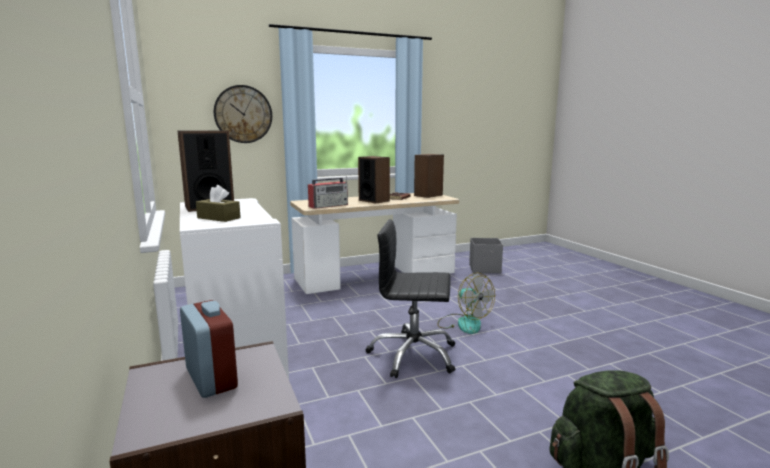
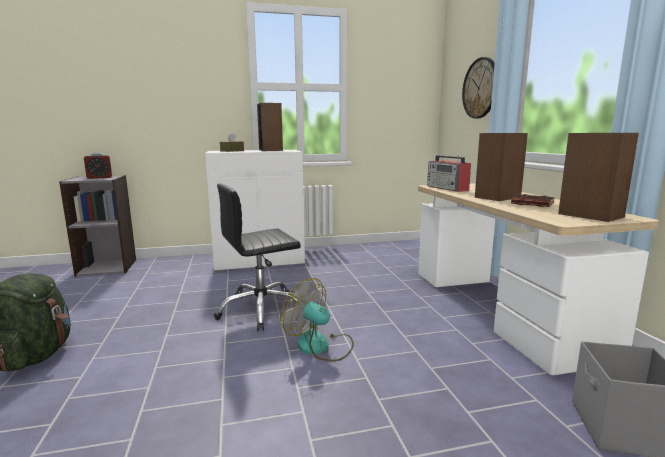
camera: 100 degrees right, 0 degrees up
black office chair [366,219,455,378] -> black office chair turned 135 degrees counterclockwise [214,183,301,331]
fan [437,273,495,334] -> fan turned 60 degrees clockwise [280,278,354,361]

